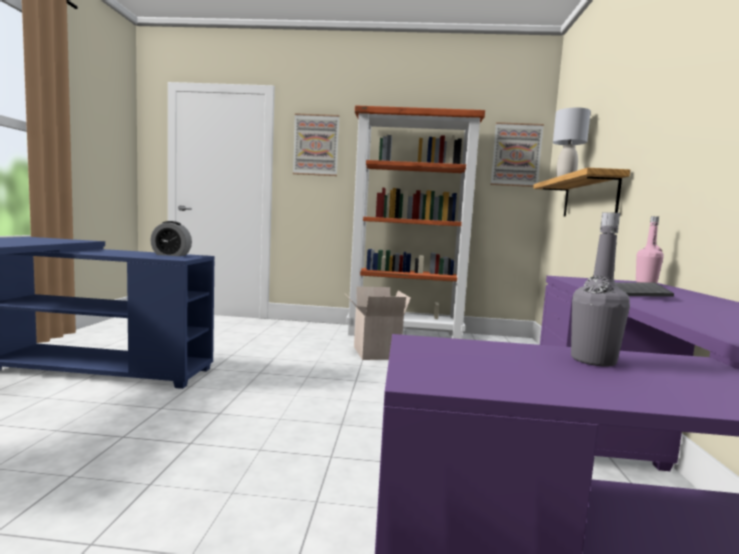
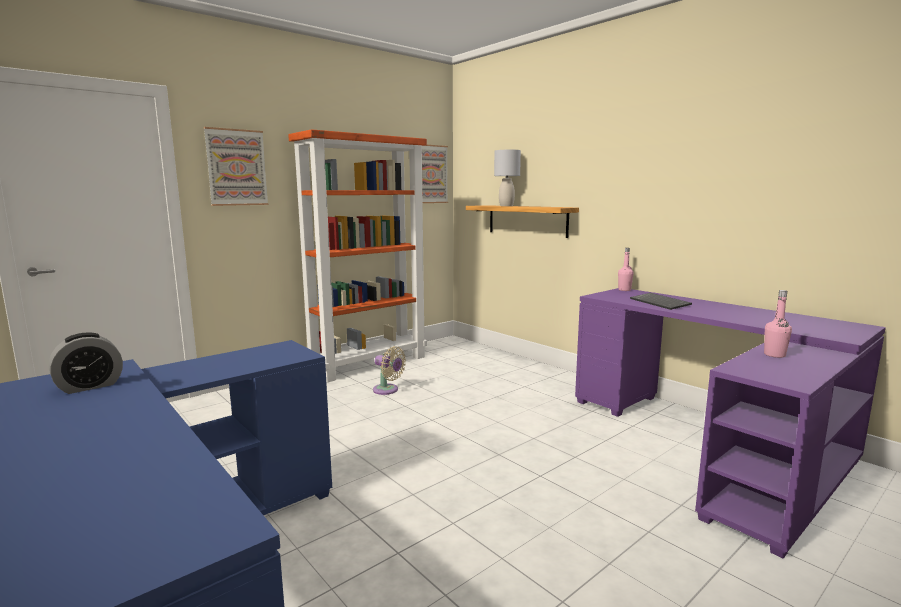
camera: 45 degrees left, 5 degrees up
alarm clock [150,221,192,256] -> alarm clock moved to [49,333,123,394]
cardboard box [345,286,411,360] -> beige fan [373,346,406,395]
grey bottle [571,212,630,367] -> pink bottle [764,290,792,358]

